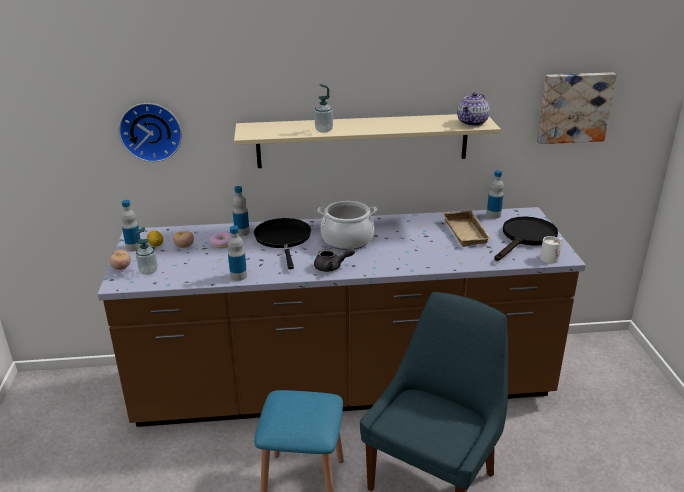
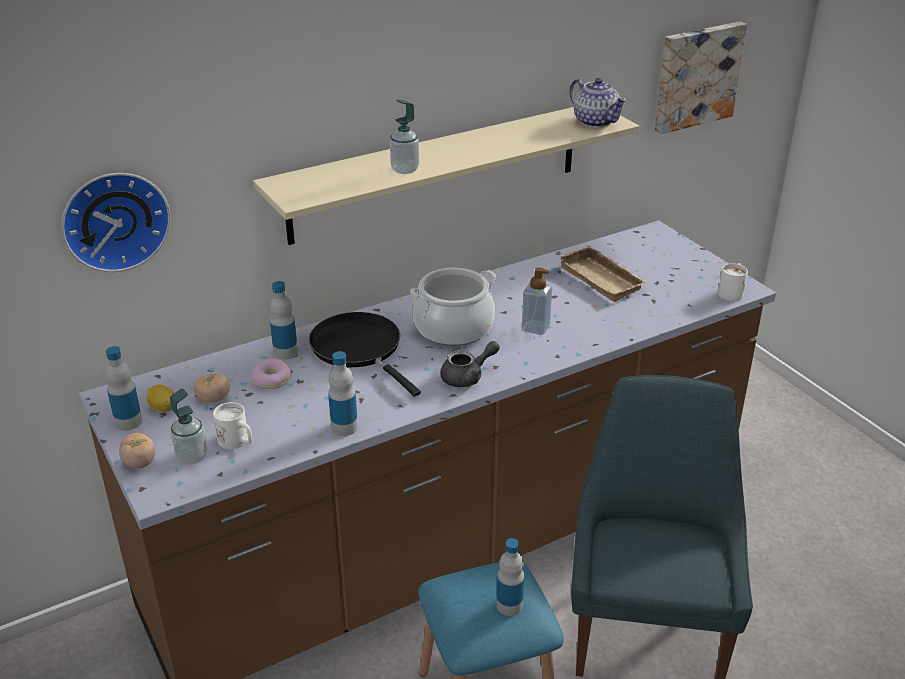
camera: 25 degrees left, 5 degrees up
teapot [457,92,490,126] -> teapot turned 45 degrees counterclockwise [569,78,627,128]
bottle [487,170,504,219] -> bottle moved to [496,538,524,616]
black frying pan [494,216,558,261] -> none
none -> white mug [213,402,252,449]
none -> soap dispenser [522,267,552,335]

